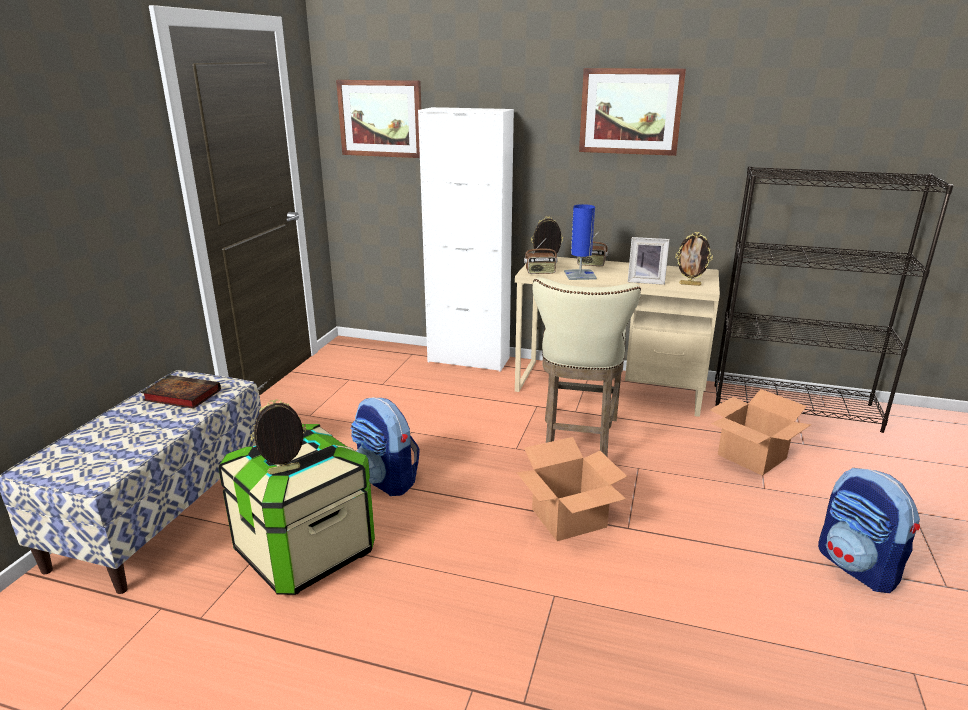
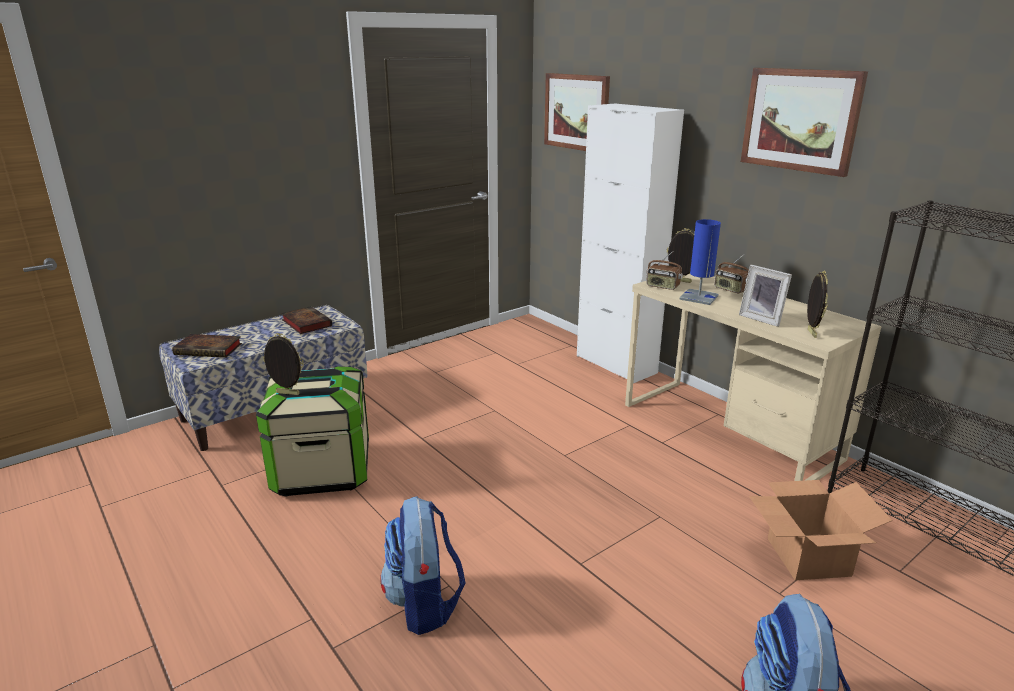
camera: 35 degrees right, 0 degrees up
backpack [350,397,420,496] -> backpack moved to [380,496,466,635]
cardboard box [517,437,627,541] -> none
beige stool [532,277,641,457] -> none
picture frame [675,232,713,286] -> picture frame turned 135 degrees counterclockwise [807,270,828,338]
none -> book [172,334,242,358]

